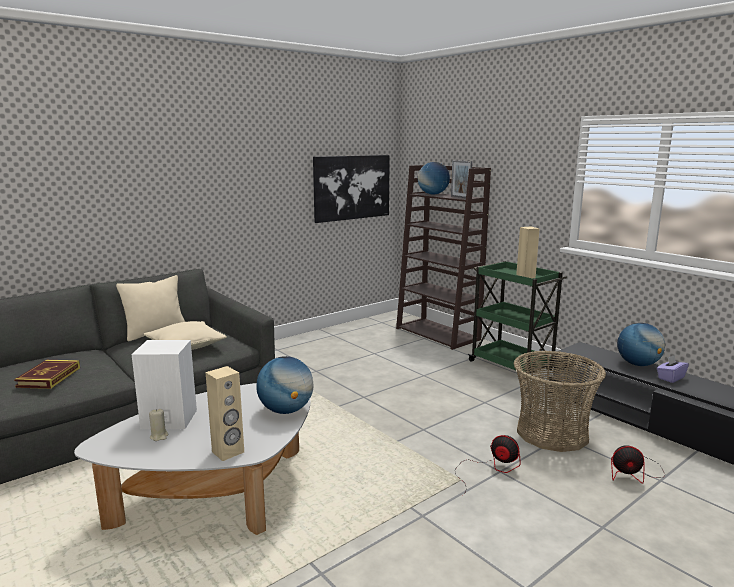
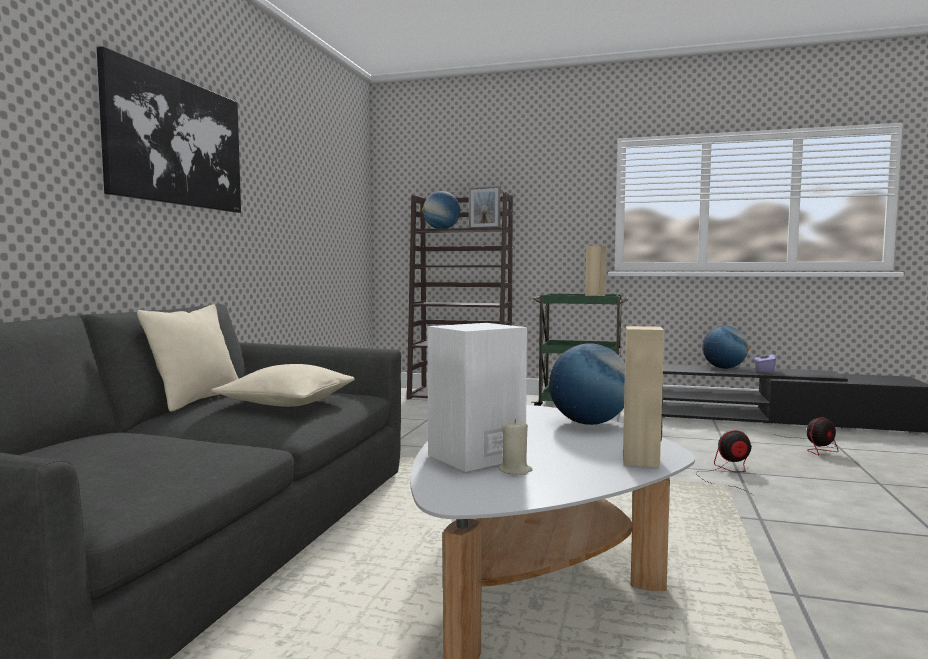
camera: 35 degrees left, 10 degrees down
book [14,360,80,389] -> none
picture [313,155,390,223] -> picture moved to [97,46,241,213]
basket [513,350,606,452] -> none

